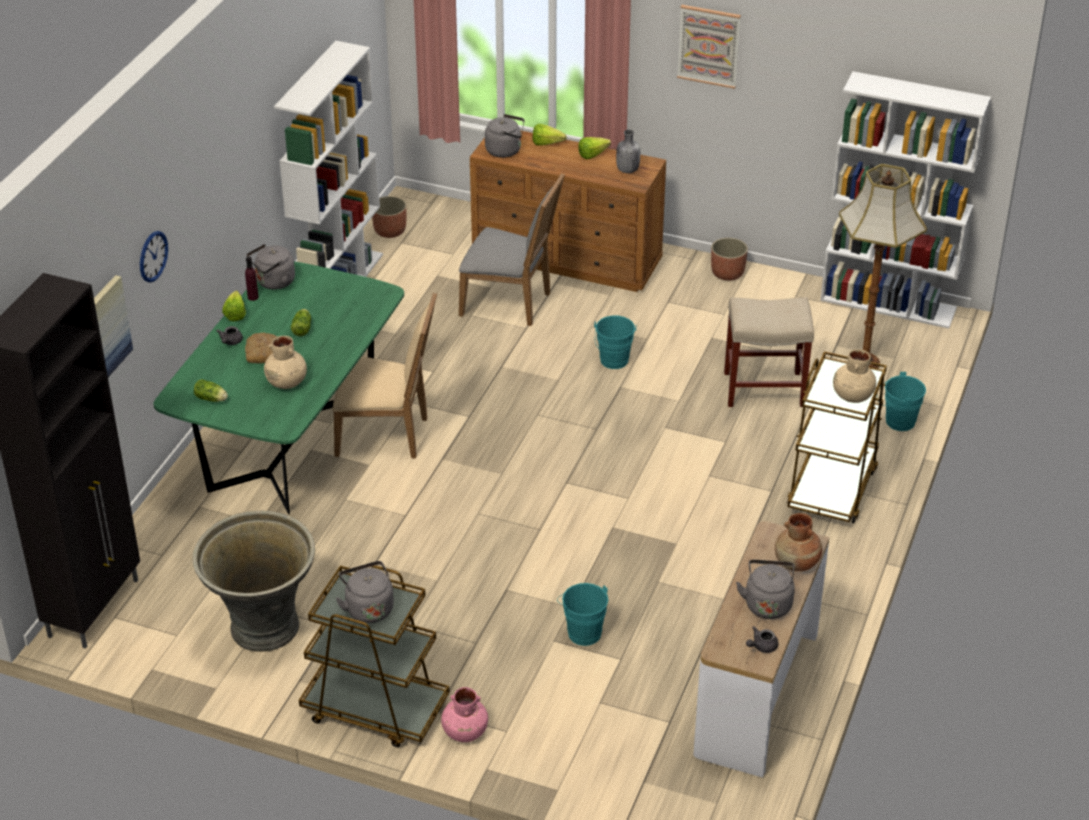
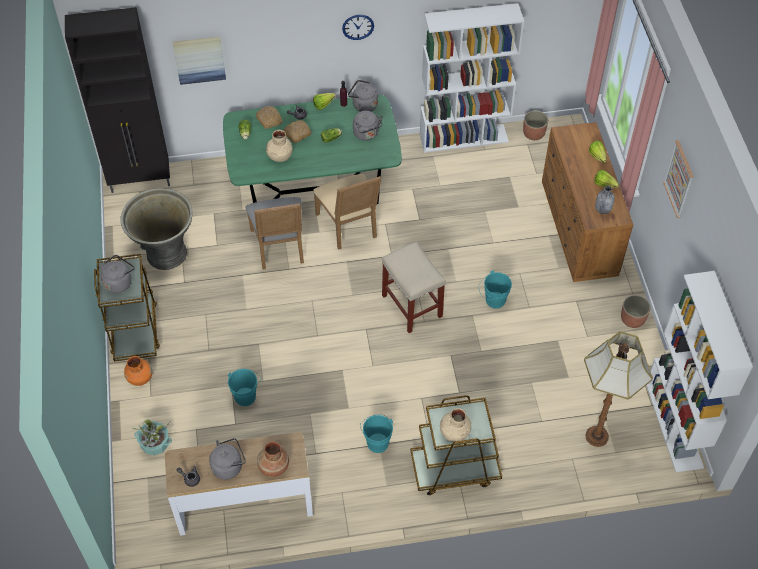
camera: 60 degrees right, 15 degrees up
wall clock [140,231,168,282] -> wall clock moved to [342,15,374,40]
pink vase [441,687,488,742] -> orange vase [124,356,152,386]
grey chair [459,173,565,326] -> grey chair moved to [245,197,304,270]
grey kettle [485,114,524,158] -> grey kettle moved to [353,111,383,141]
beige stool [724,297,814,407] -> beige stool moved to [382,242,446,333]
turquoise bucket [878,372,926,431] -> turquoise bucket moved to [360,414,393,453]
none -> potted plant [131,419,172,455]
none -> bread [256,106,283,129]

